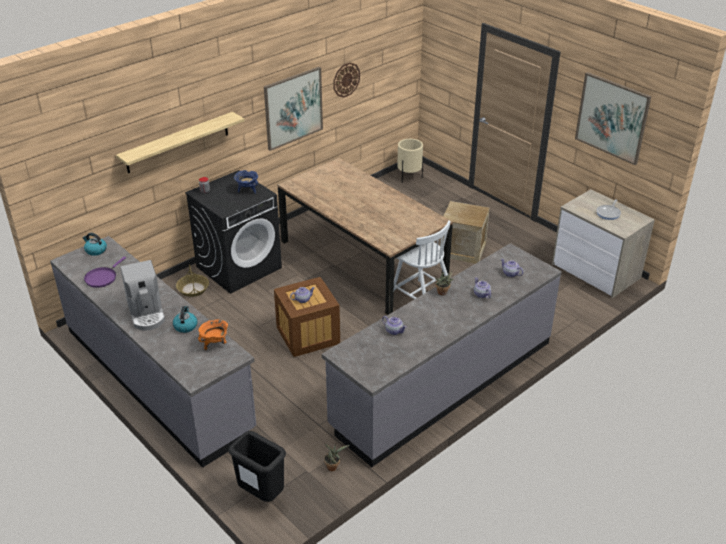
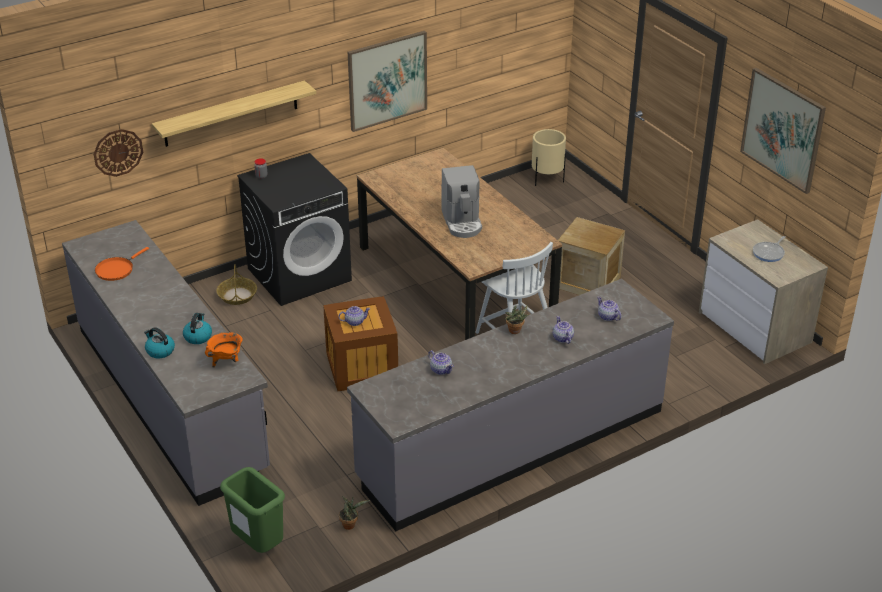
camera: 10 degrees right, 0 degrees up
kettle [83,233,107,256] -> kettle moved to [144,327,175,358]
purple frying pan [84,257,126,288] -> orange frying pan [95,247,149,281]
coffee machine [120,260,165,330] -> coffee machine moved to [441,165,482,238]
black trash can [229,431,286,502] -> green trash can [220,467,285,553]
blue cooking pot [234,170,258,194] -> none
wall clock [333,63,360,98] -> wall clock moved to [94,129,143,177]

